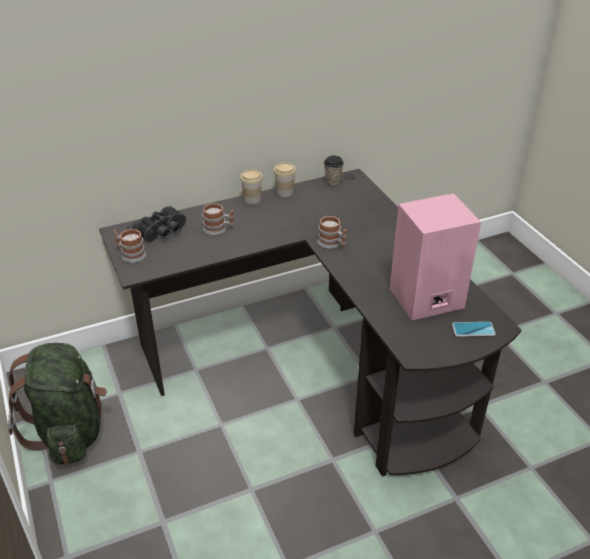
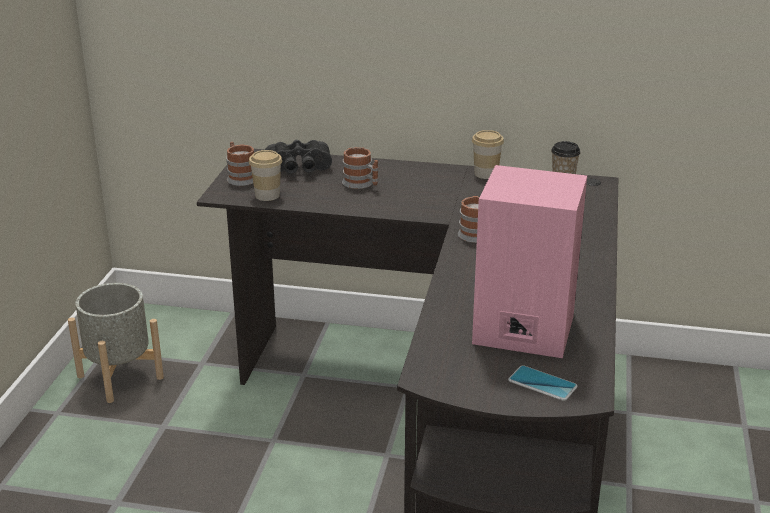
camera: 35 degrees right, 10 degrees down
green backpack [8,343,107,465] -> grey planter [68,283,164,403]
cup [240,169,263,204] -> cup moved to [249,150,282,201]

